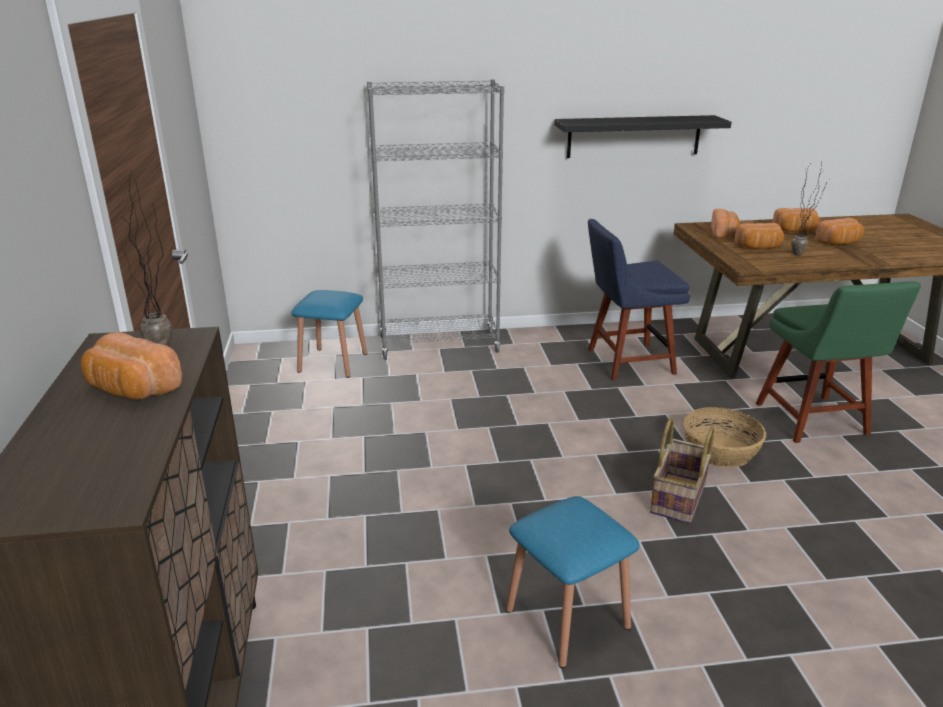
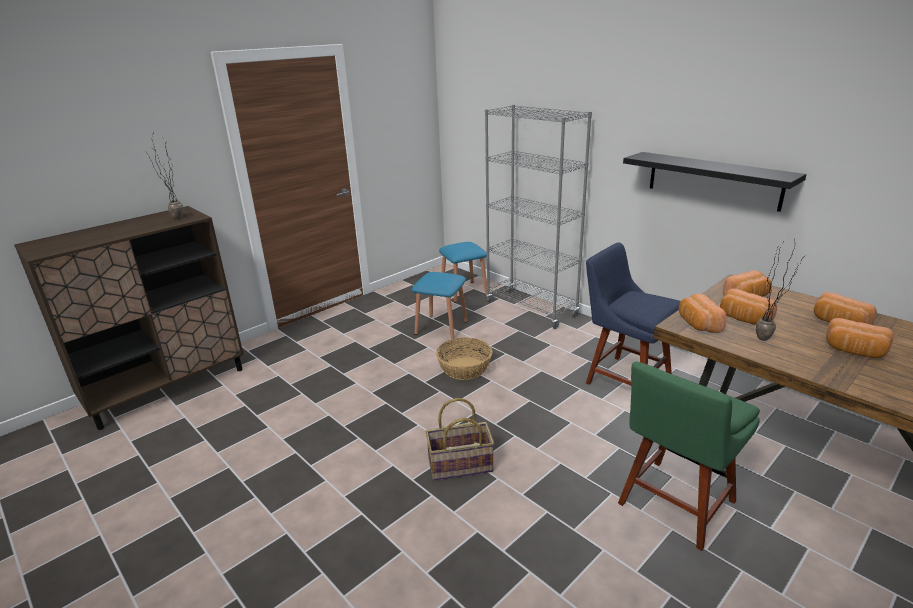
camera: 55 degrees right, 0 degrees up
bread [80,332,182,400] -> bread moved to [679,293,727,333]
blue stool [506,496,640,668] -> blue stool moved to [412,272,468,341]
basket [684,407,766,468] -> basket moved to [436,337,493,380]

